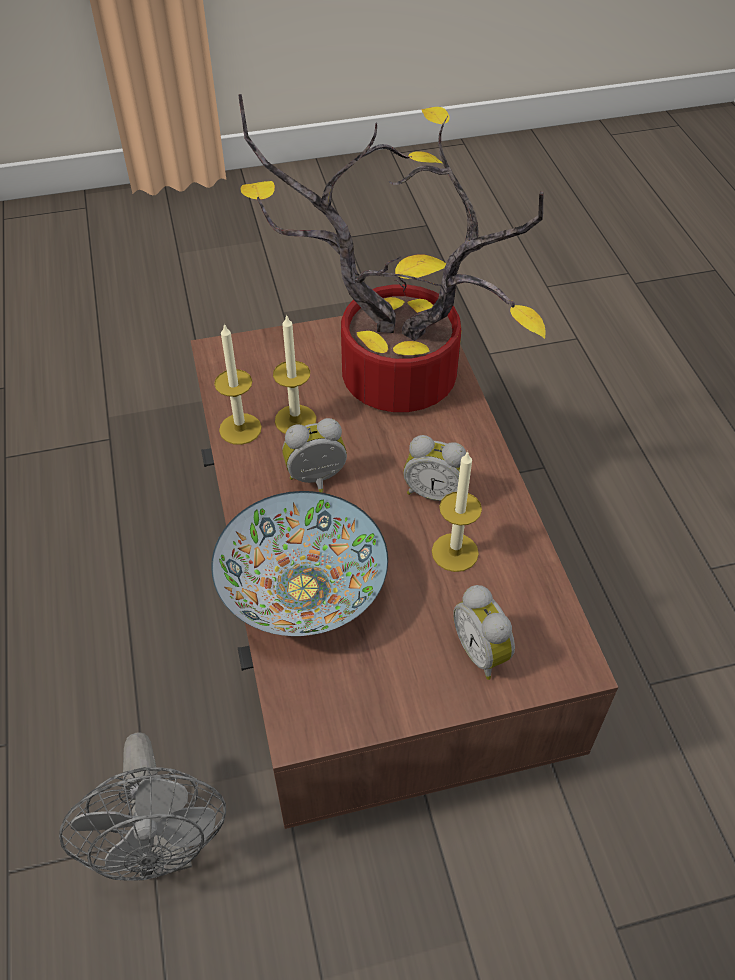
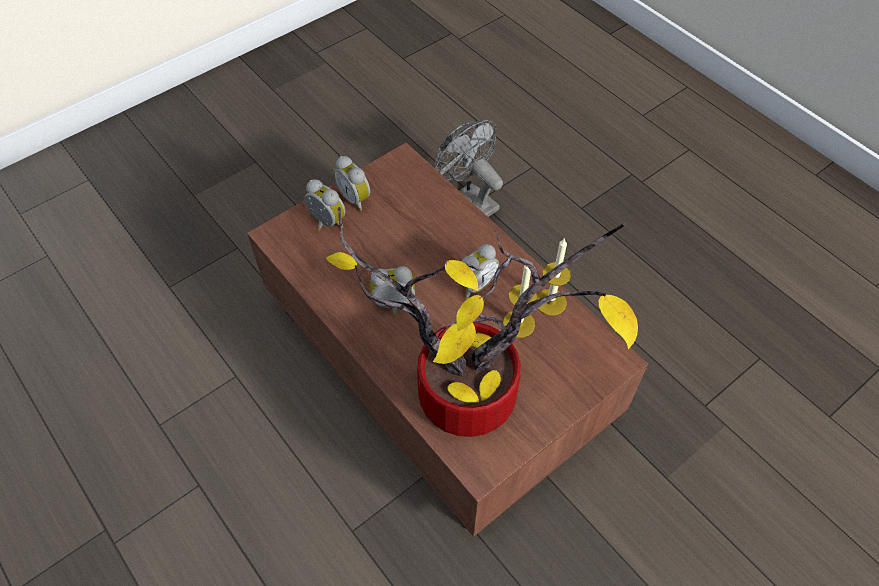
camera: 155 degrees right, 5 degrees up
bowl [211,491,388,636] -> none
candle [432,451,482,572] -> none
none -> alarm clock [333,156,370,211]

